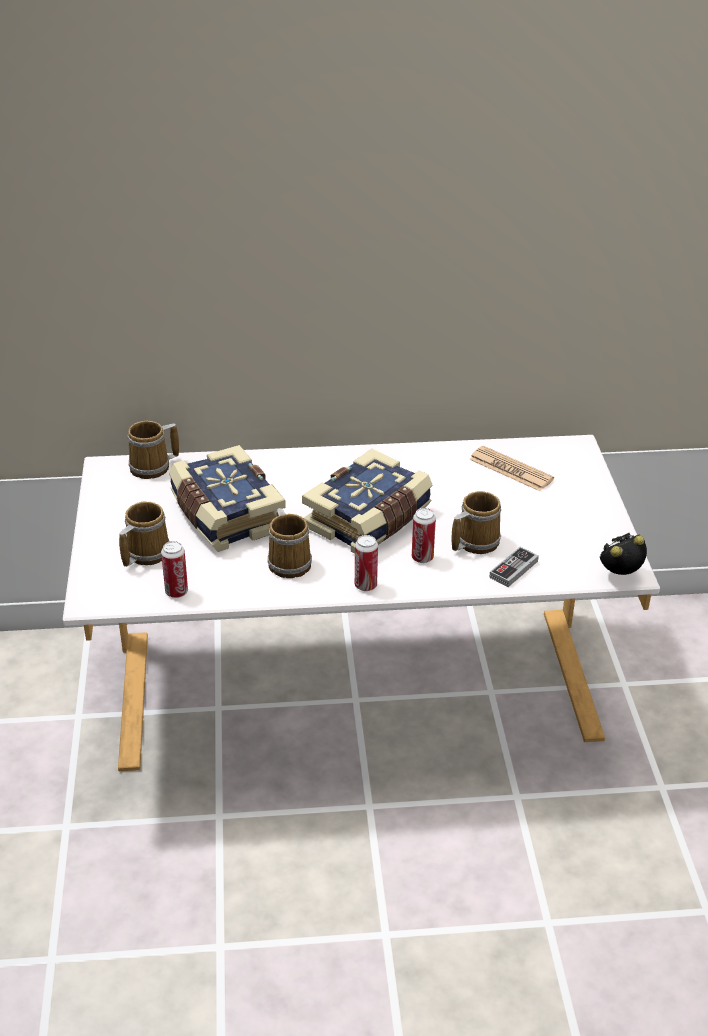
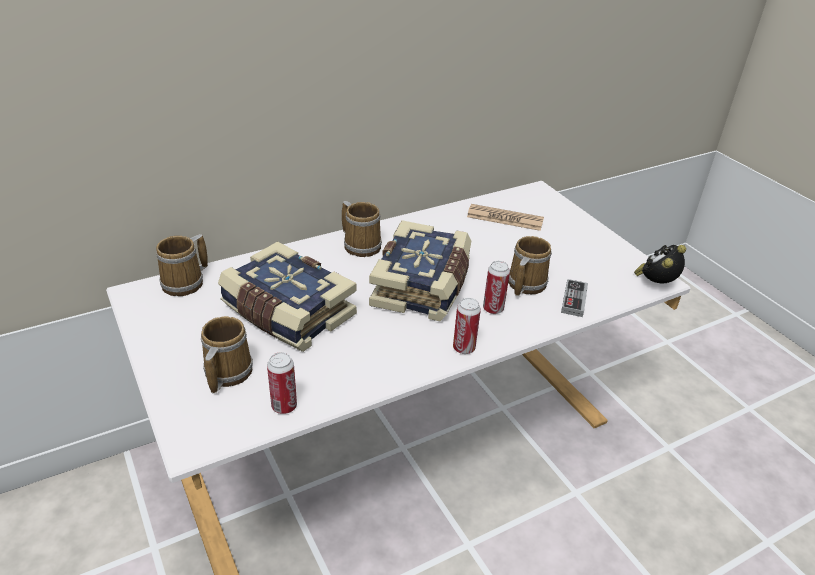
camera: 25 degrees left, 0 degrees up
mug [268,508,312,578] -> mug moved to [342,201,382,257]

